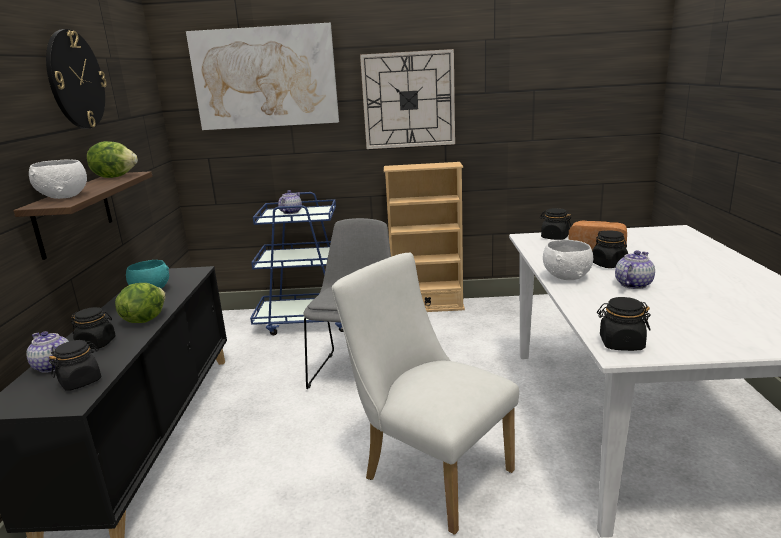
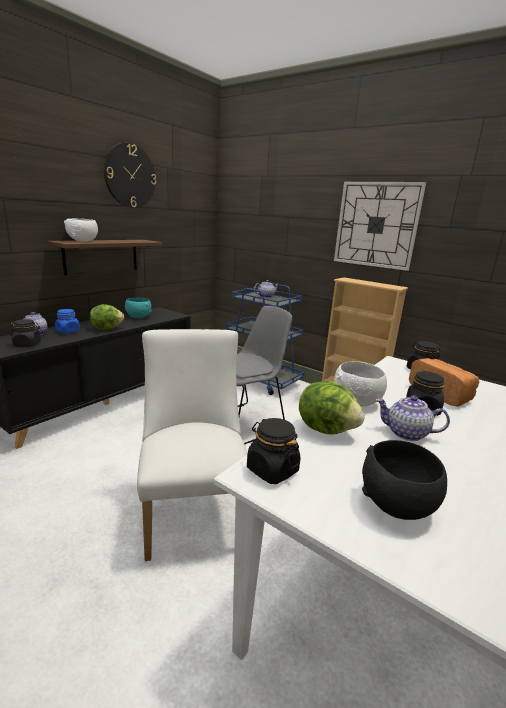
camera: 35 degrees right, 0 degrees up
black jar [71,307,116,349] -> blue jar [55,309,80,334]
lettuce [87,141,138,178] -> lettuce moved to [299,381,365,435]
picture [186,23,339,130] -> none
teapot [615,250,655,289] -> teapot turned 150 degrees counterclockwise [376,395,450,441]
none -> black bowl [362,440,447,520]

